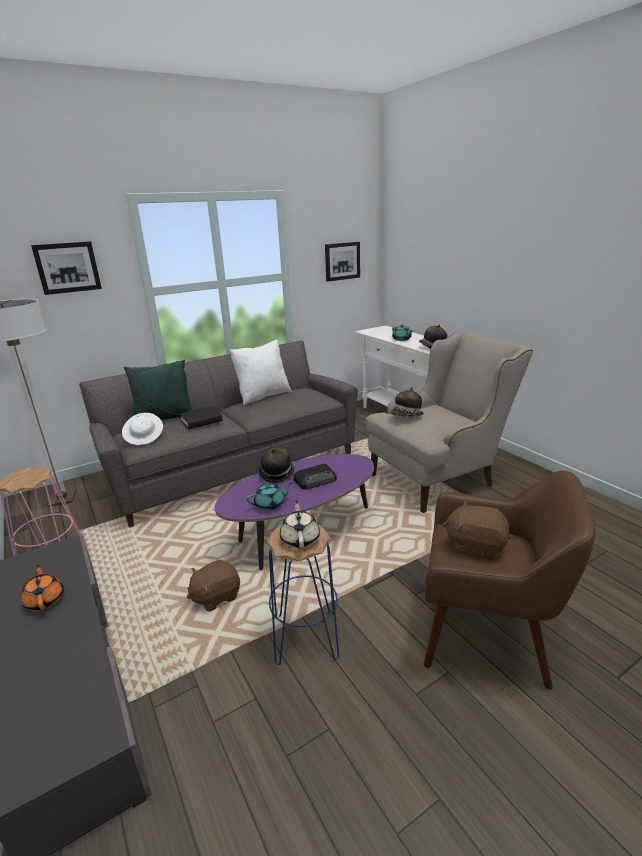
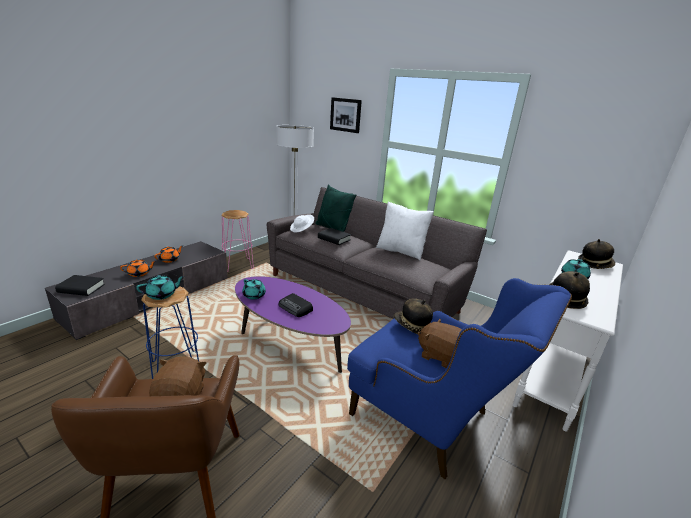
camera: 65 degrees right, 0 degrees up
brown plush toy [187,560,240,612] -> brown plush toy moved to [418,319,462,368]
hat [259,447,295,483] -> hat moved to [578,239,615,269]
beige teapot [280,500,320,549] -> turquoise teapot [136,275,185,300]
picture [325,242,360,282] -> none
beige armchair [366,331,533,513] -> blue armchair [347,278,572,480]
none -> black book [55,275,105,296]
none -> orange teapot [120,259,155,277]

